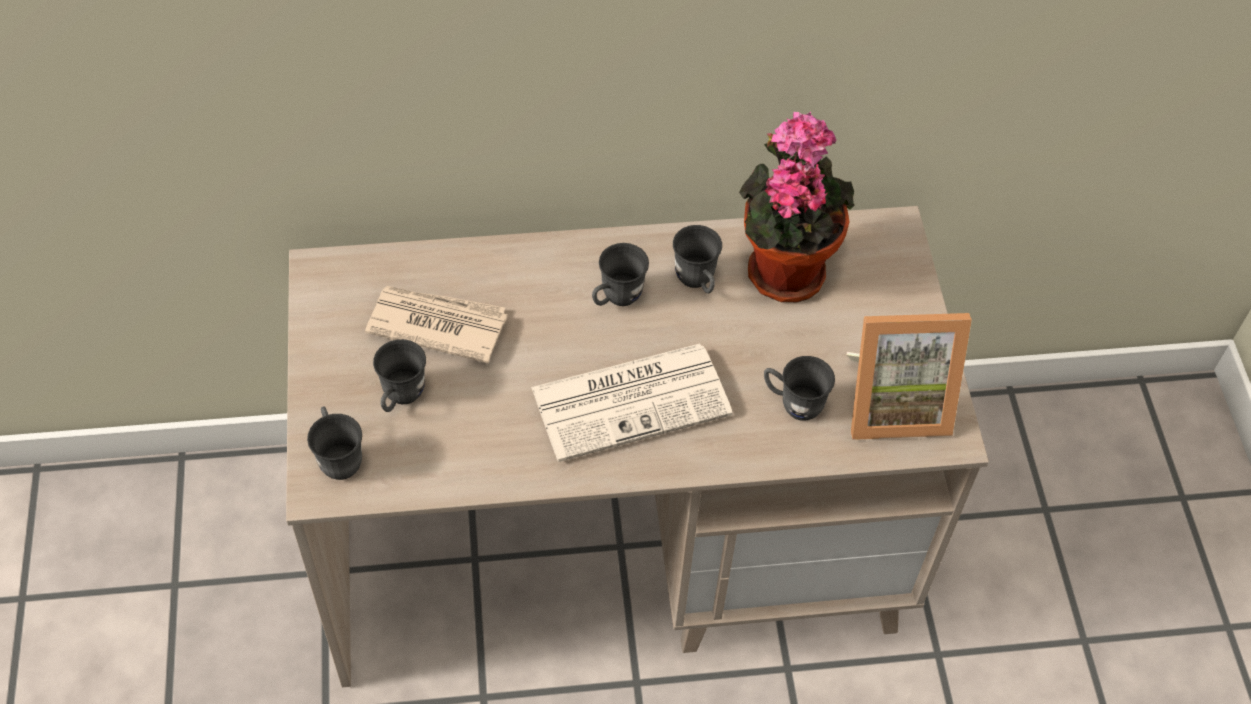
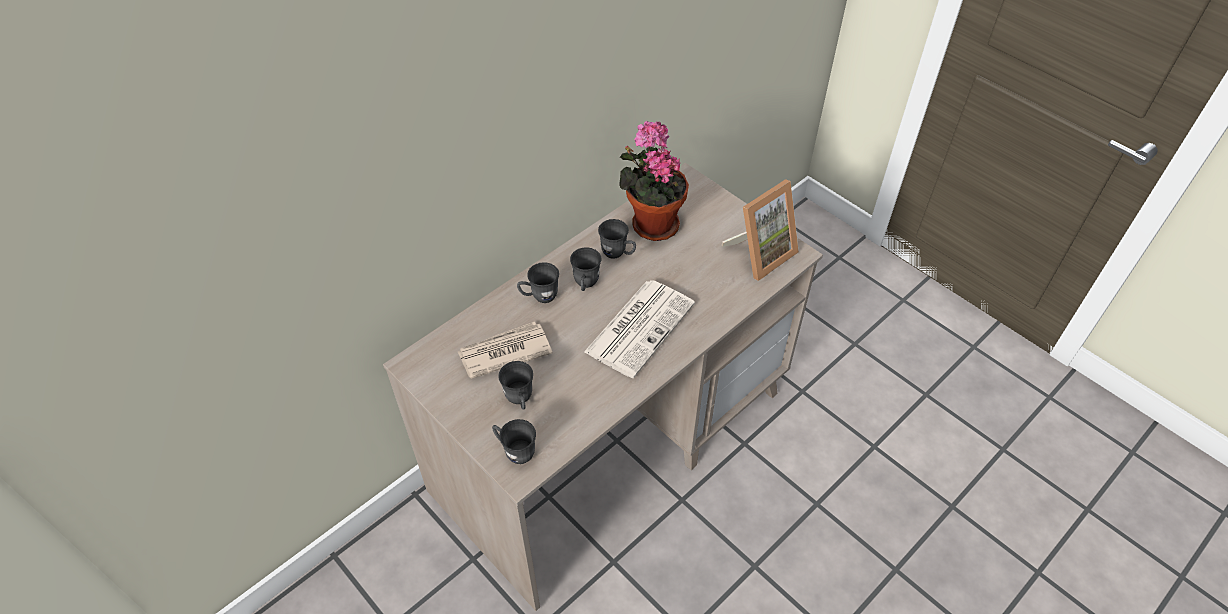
camera: 35 degrees left, 5 degrees down
grey mug [764,356,835,421] -> grey mug moved to [517,262,559,303]

